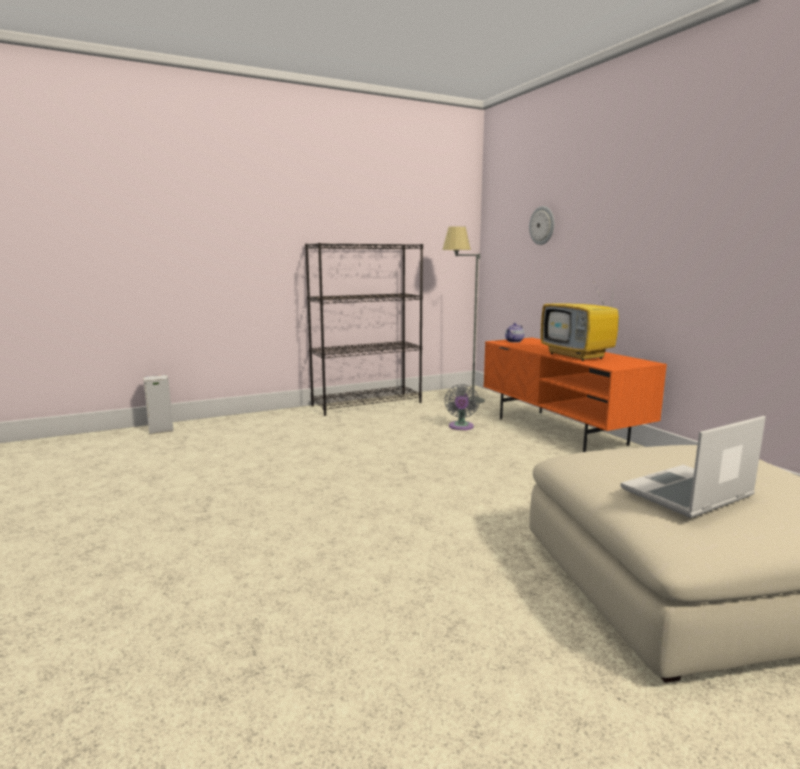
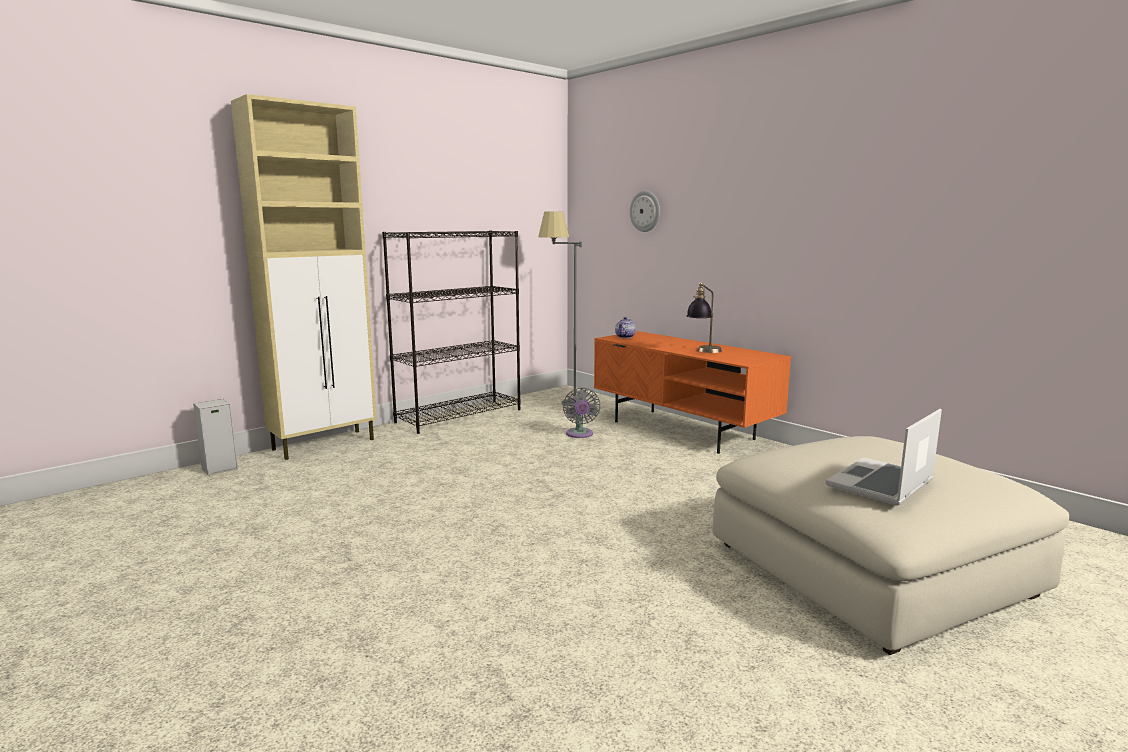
camera: 15 degrees left, 0 degrees up
television [541,269,619,361] -> table lamp [687,282,722,353]
none -> beige cabinet [231,94,377,460]

